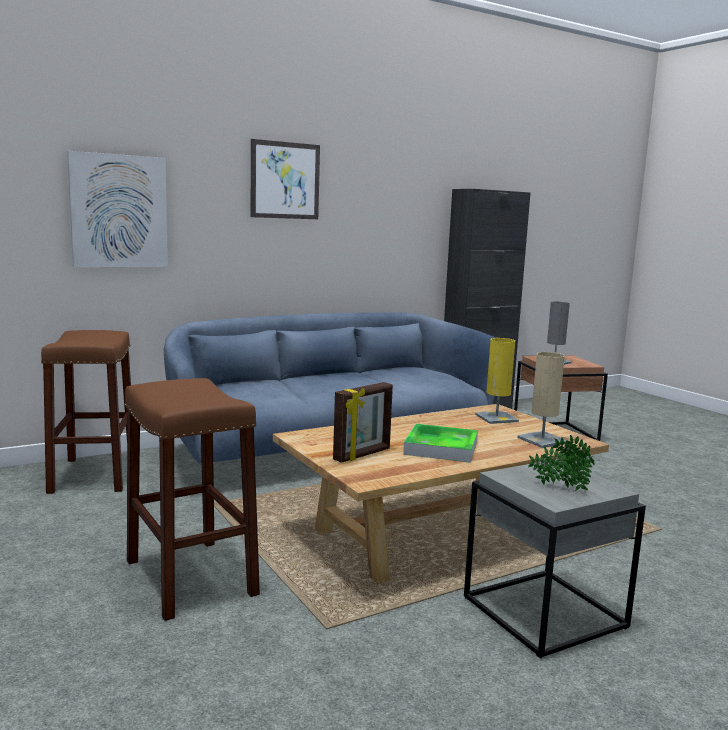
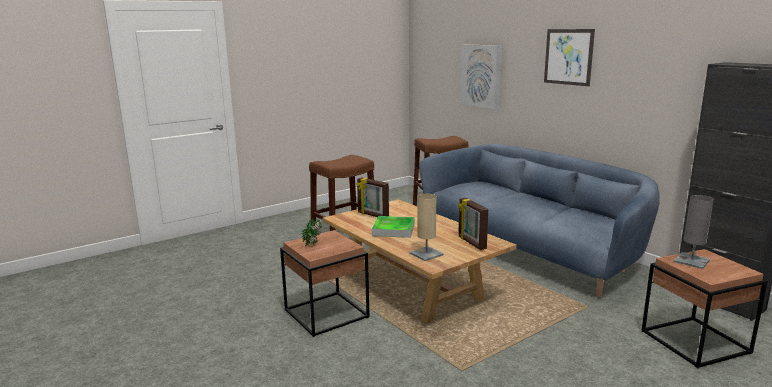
camera: 85 degrees right, 5 degrees up
grey side table [464,459,646,659] -> brown side table [280,230,370,337]
yellow table lamp [475,338,519,424] -> picture frame [458,198,488,250]

